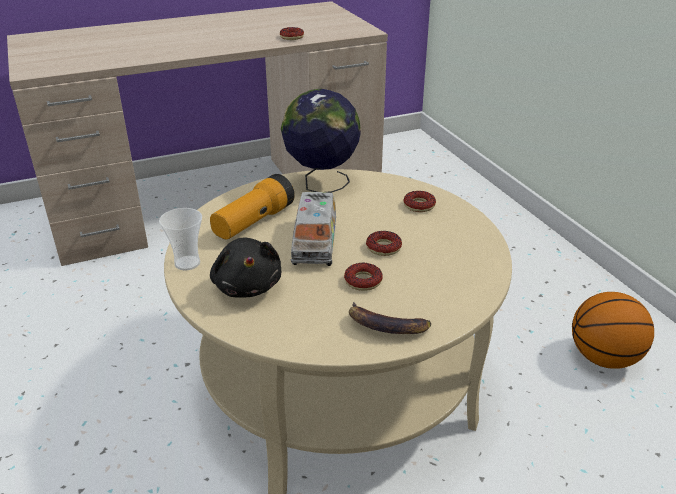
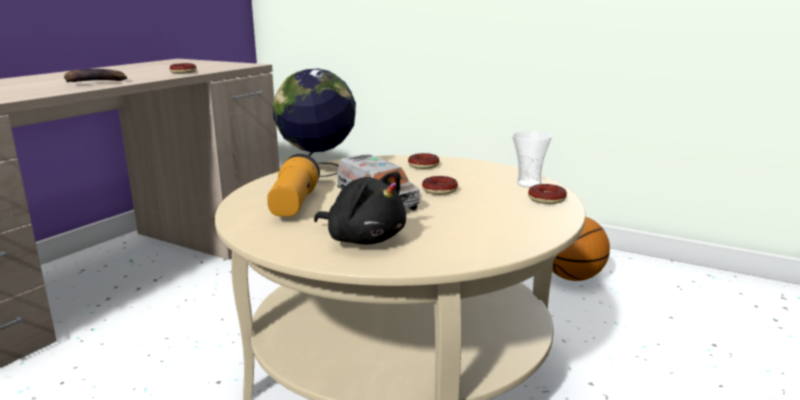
camera: 35 degrees left, 15 degrees down
cup [159,208,202,270] -> cup moved to [512,131,552,187]
donut [344,263,383,291] -> donut moved to [528,184,567,204]
banana [349,302,431,334] -> banana moved to [64,69,127,83]

